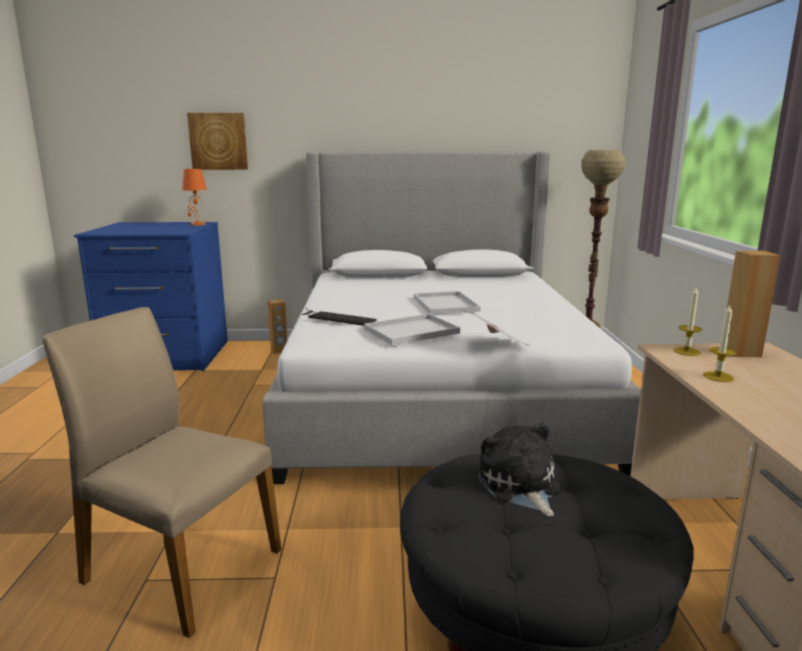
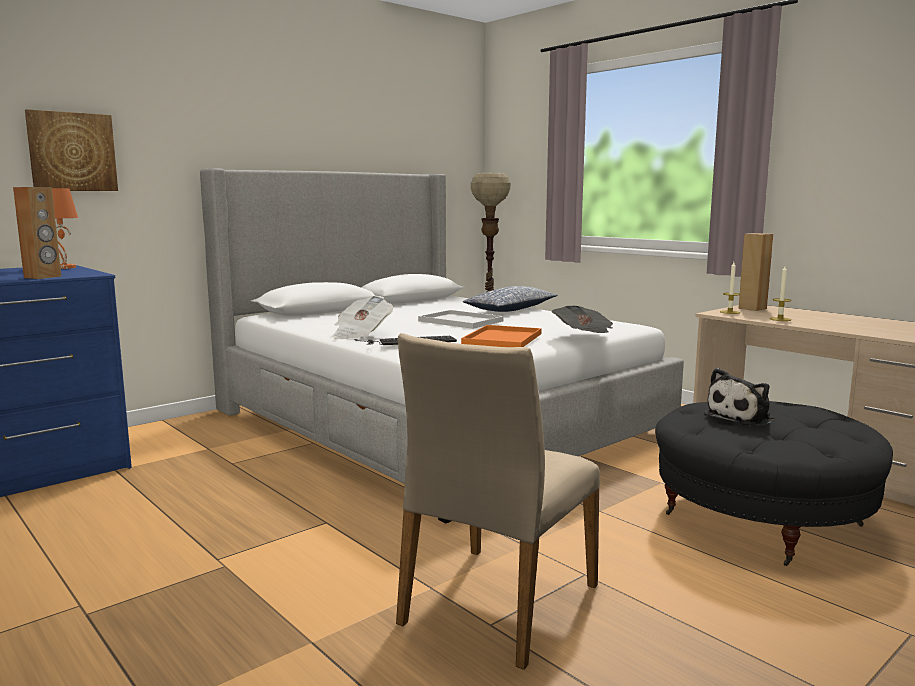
camera: 40 degrees left, 5 degrees down
beige chair [42,307,281,638] -> beige chair turned 45 degrees counterclockwise [396,333,600,670]
brown speaker [268,299,287,354] -> brown speaker moved to [13,187,62,279]
white tray [364,314,461,345] -> orange tray [461,325,542,347]
plush toy [478,423,561,516] -> plush toy turned 75 degrees counterclockwise [704,368,774,426]
none -> newspaper [332,296,393,339]
none -> pillow [463,286,558,312]

